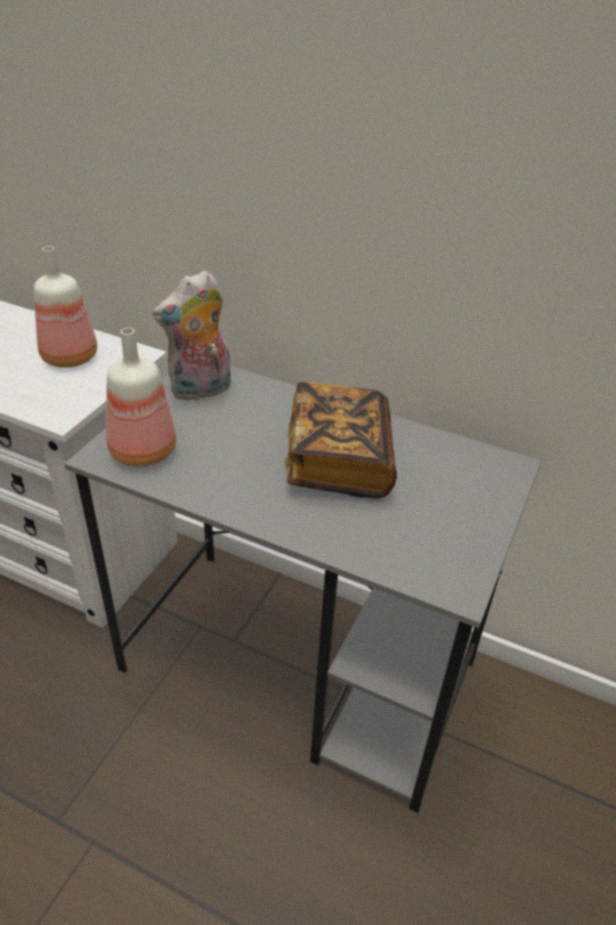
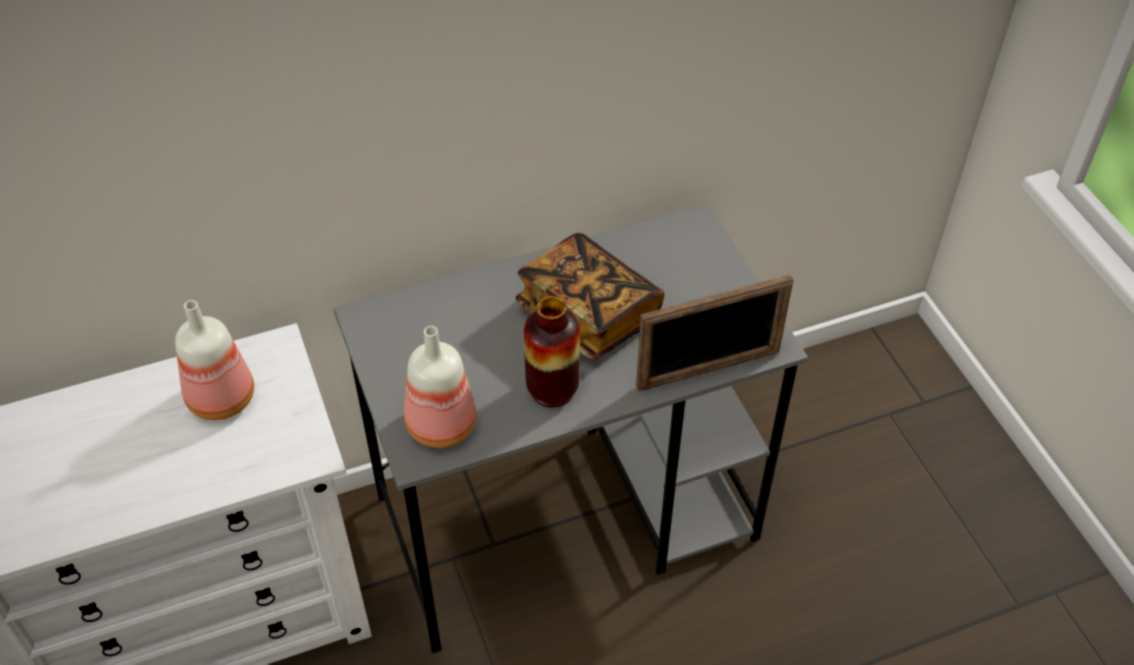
camera: 45 degrees left, 10 degrees up
plush toy [153,270,231,402] -> none
none -> vase [524,296,580,407]
none -> picture frame [636,274,794,391]

